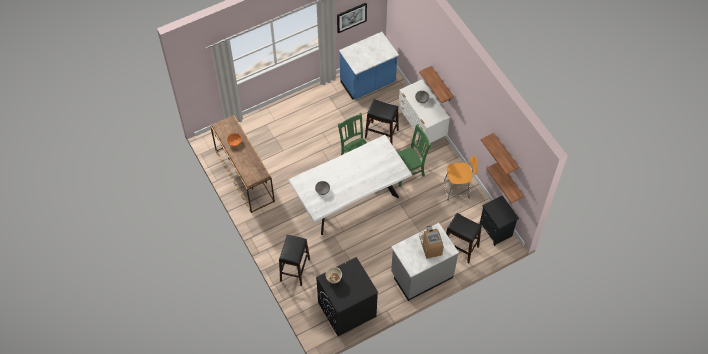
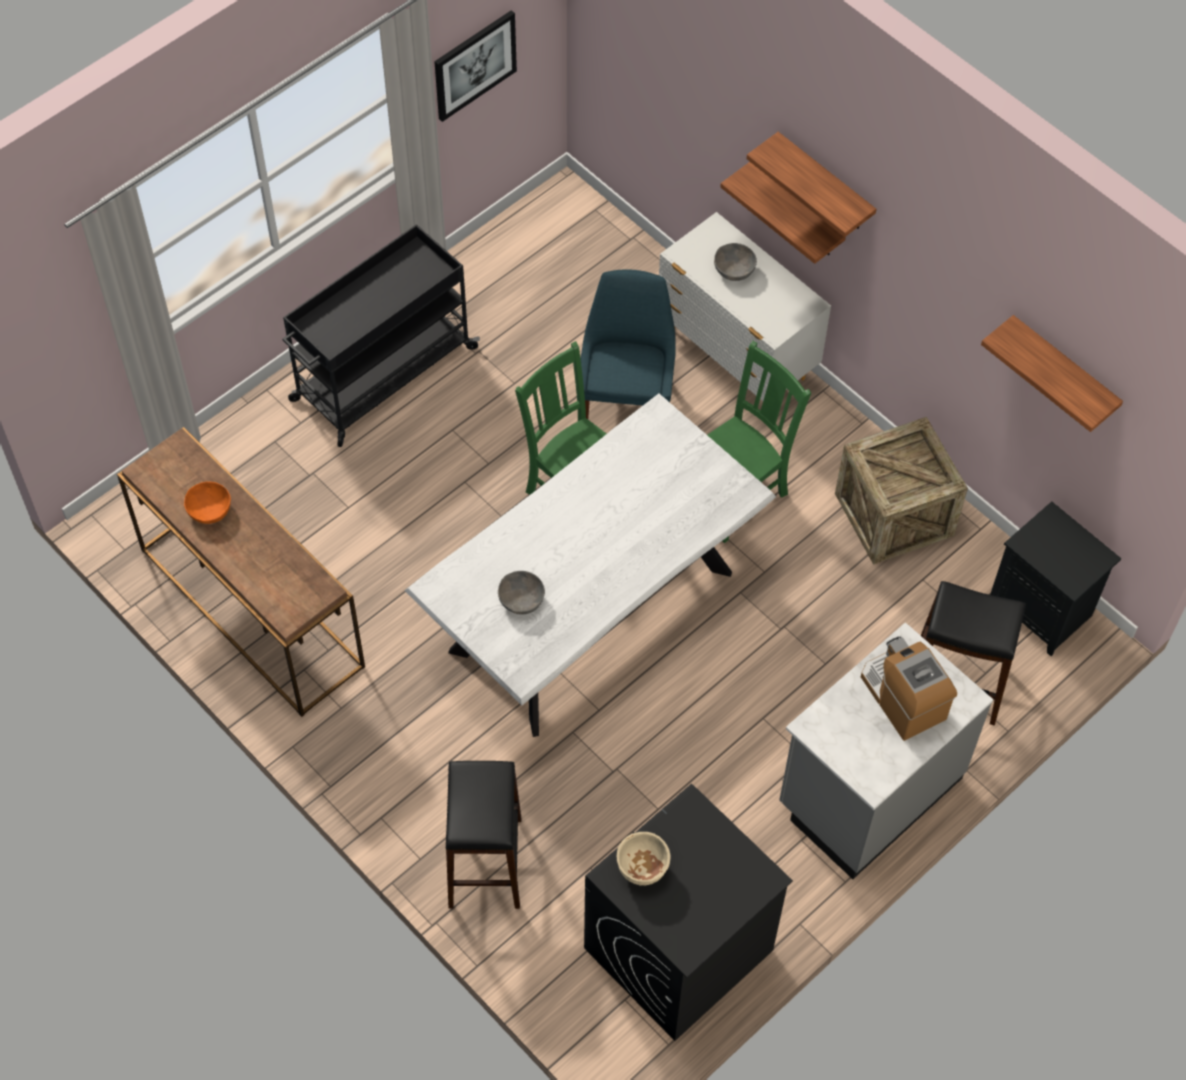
camera: 15 degrees left, 0 degrees up
blue counter [339,32,399,100] -> none
black stool [365,99,399,144] -> blue chair [581,269,676,419]
orange stool [443,155,478,201] -> crate [835,417,968,565]
shelf [486,163,524,203] -> shelf moved to [747,132,877,237]
none -> black cart [282,224,480,447]

